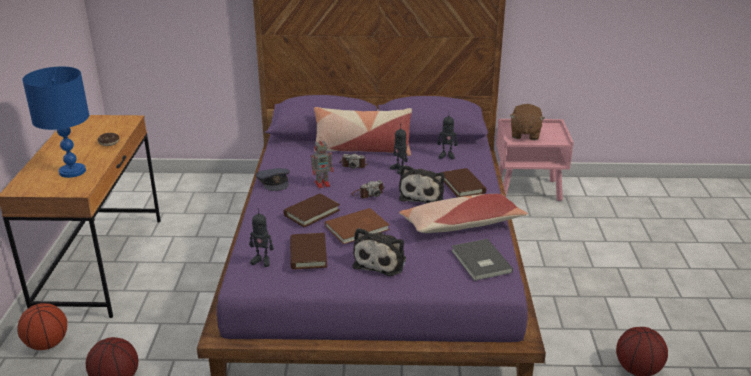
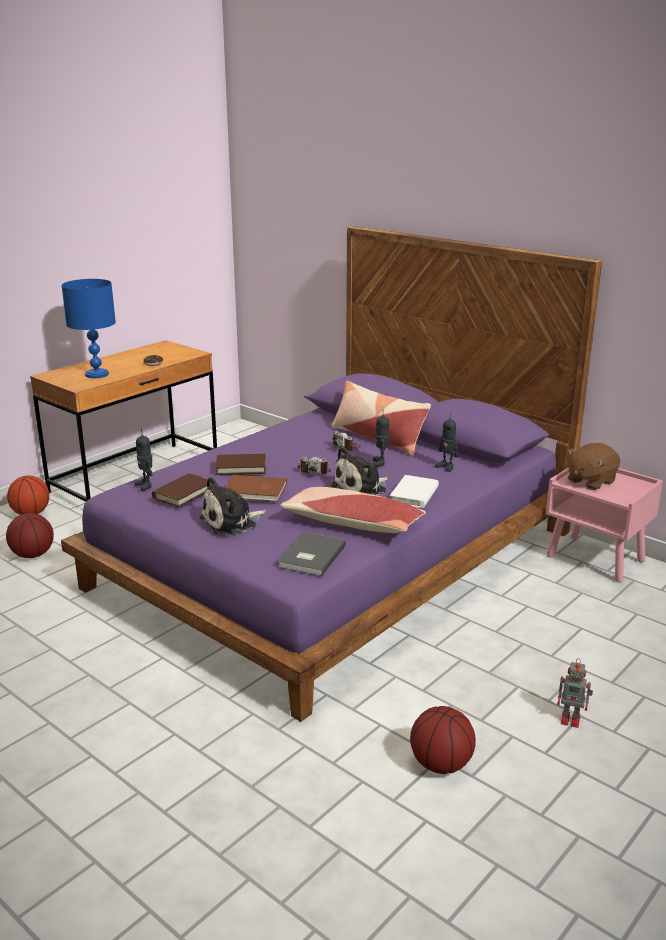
camera: 40 degrees right, 5 degrees down
grey cap [256,168,290,191] -> none
toy robot [311,137,333,188] -> toy robot moved to [557,658,593,728]
brown book [442,168,486,197] -> white book [390,475,439,508]

